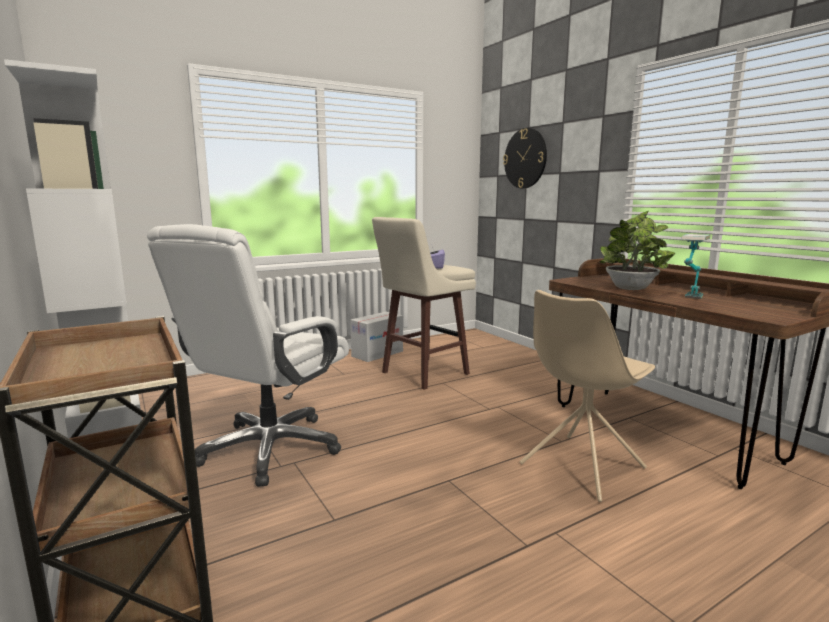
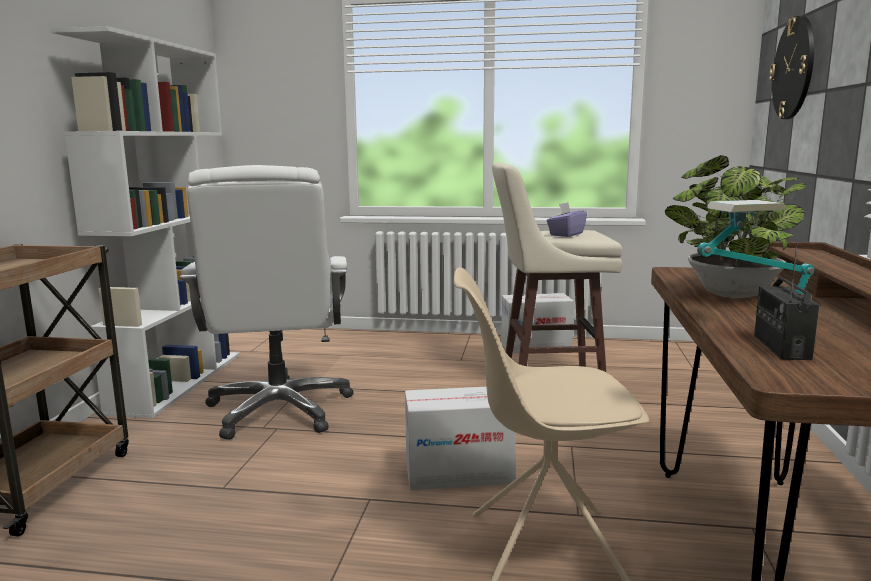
camera: 40 degrees right, 0 degrees up
white office chair [147,224,349,487] -> white office chair turned 75 degrees counterclockwise [180,165,354,440]
none -> cardboard box [405,387,516,490]
none -> radio [754,238,819,360]

